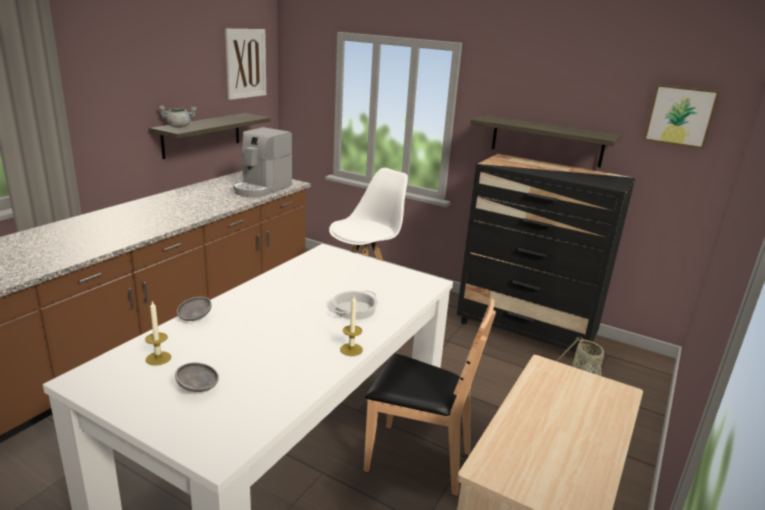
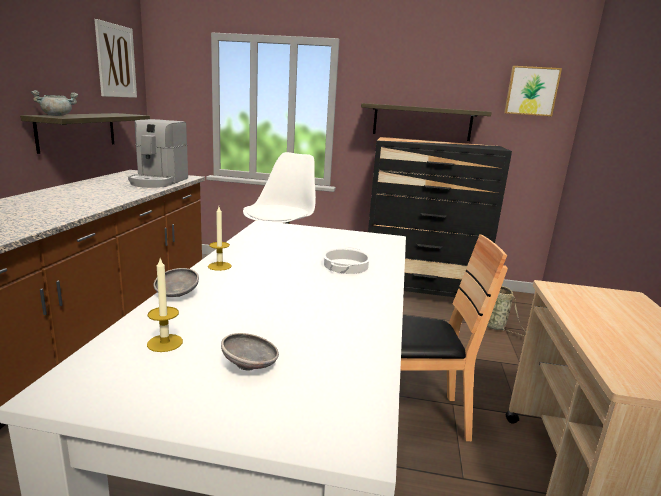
camera: 20 degrees left, 5 degrees down
candle [340,296,363,356] -> candle moved to [208,207,232,271]

